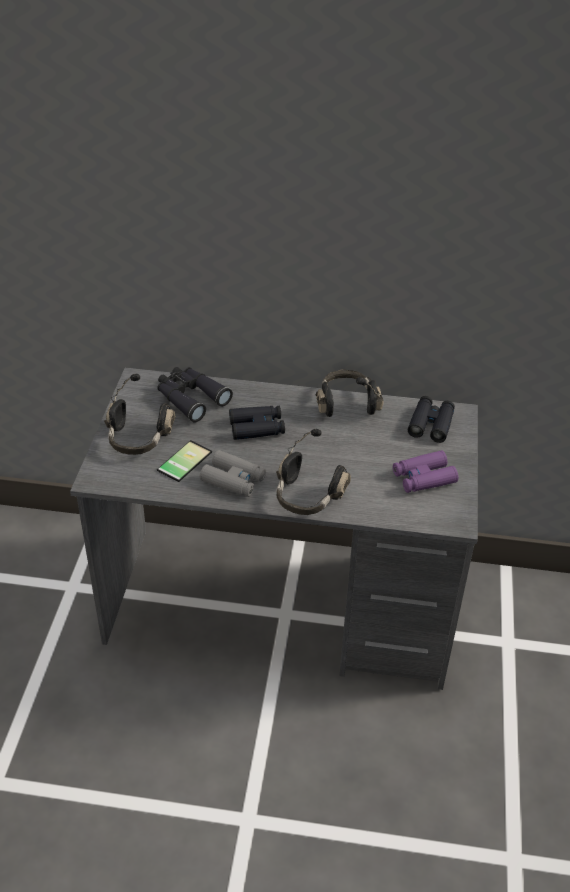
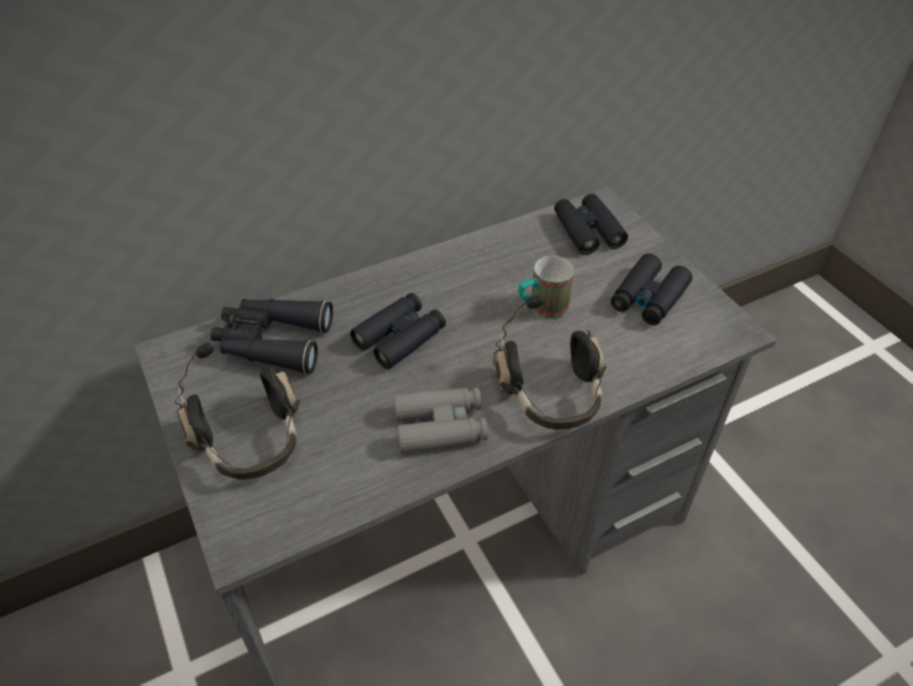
camera: 35 degrees left, 5 degrees up
phone [157,440,212,482] -> none
black headphones [316,369,383,417] -> none
purple binoculars [393,450,458,493] -> black binoculars [611,253,692,325]
none -> mug [518,256,574,319]

